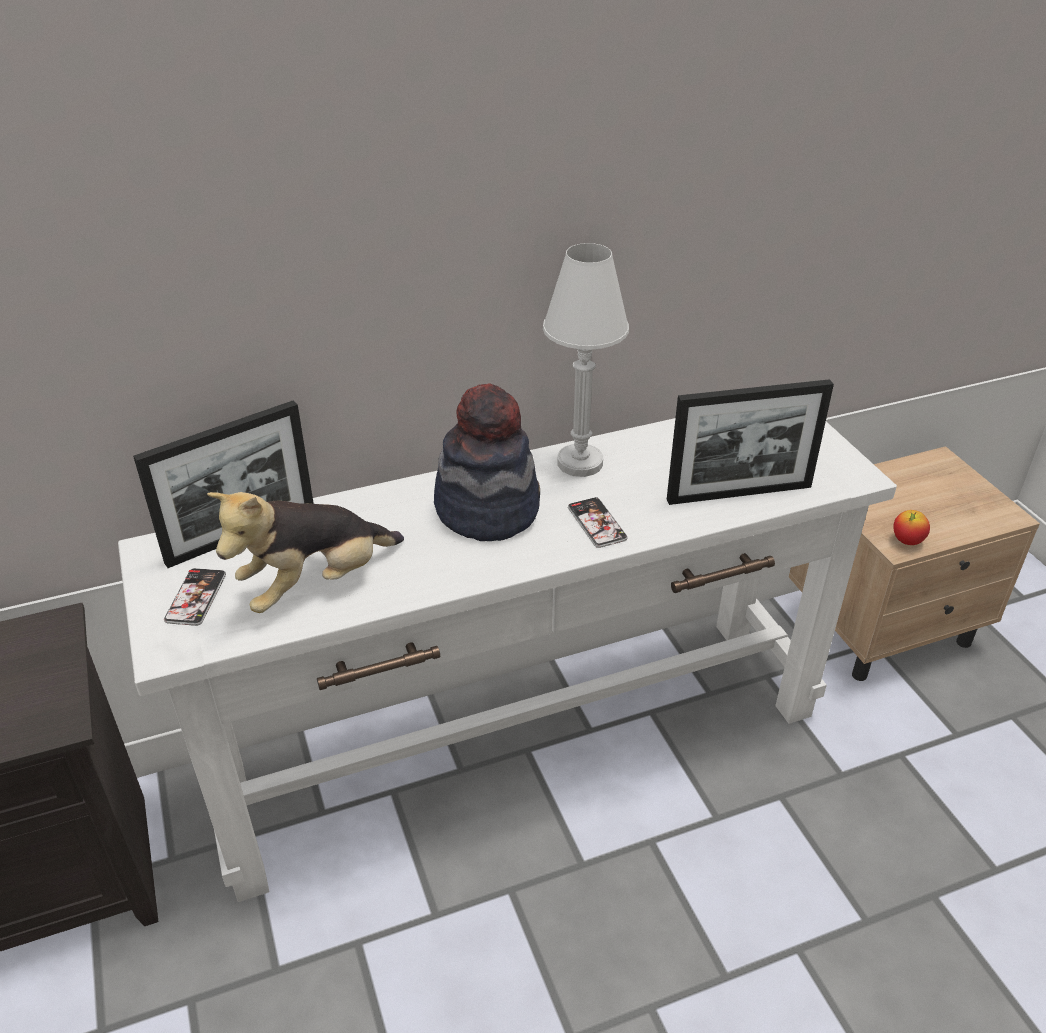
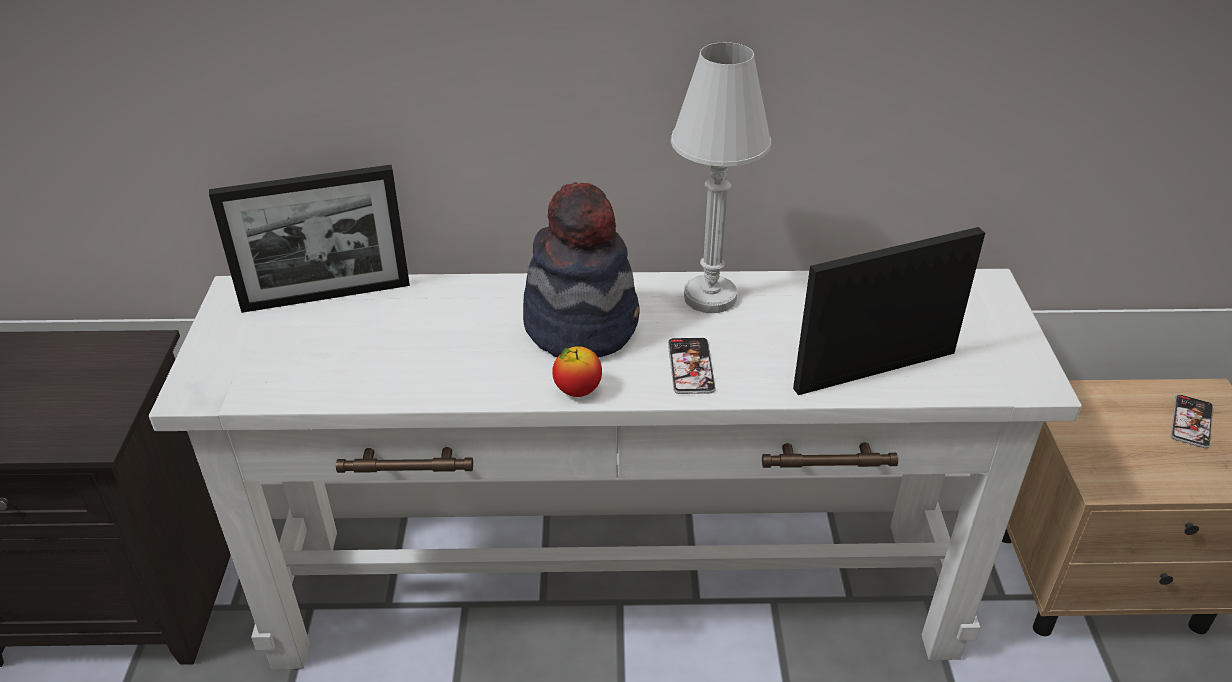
camera: 20 degrees right, 0 degrees up
phone [164,568,226,626] -> phone moved to [1171,395,1213,448]
plush toy [207,492,404,613] -> none
picture frame [667,379,834,505] -> picture frame turned 150 degrees clockwise [793,227,985,395]
apple [893,510,930,545] -> apple moved to [552,346,602,397]

